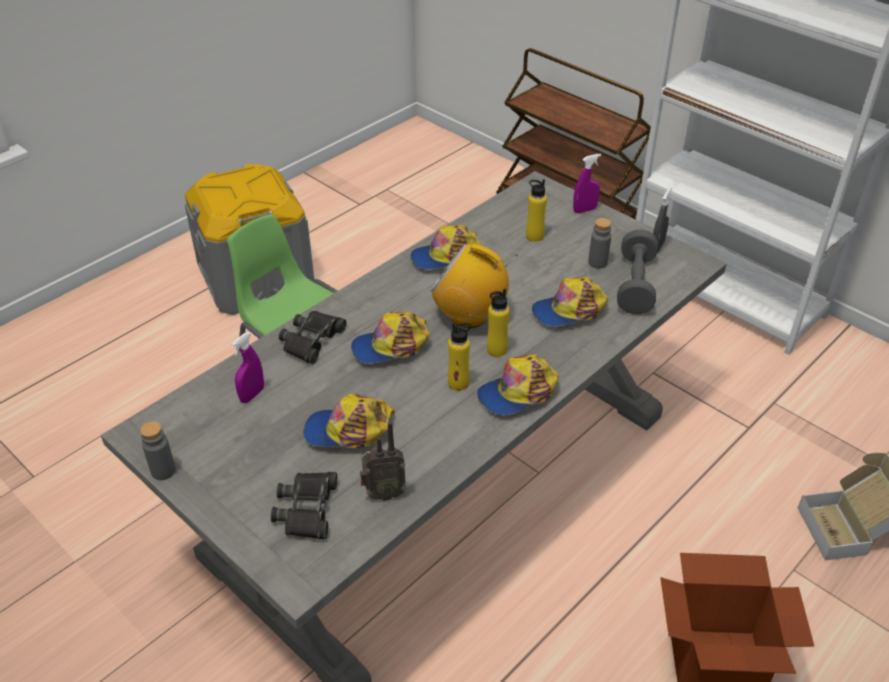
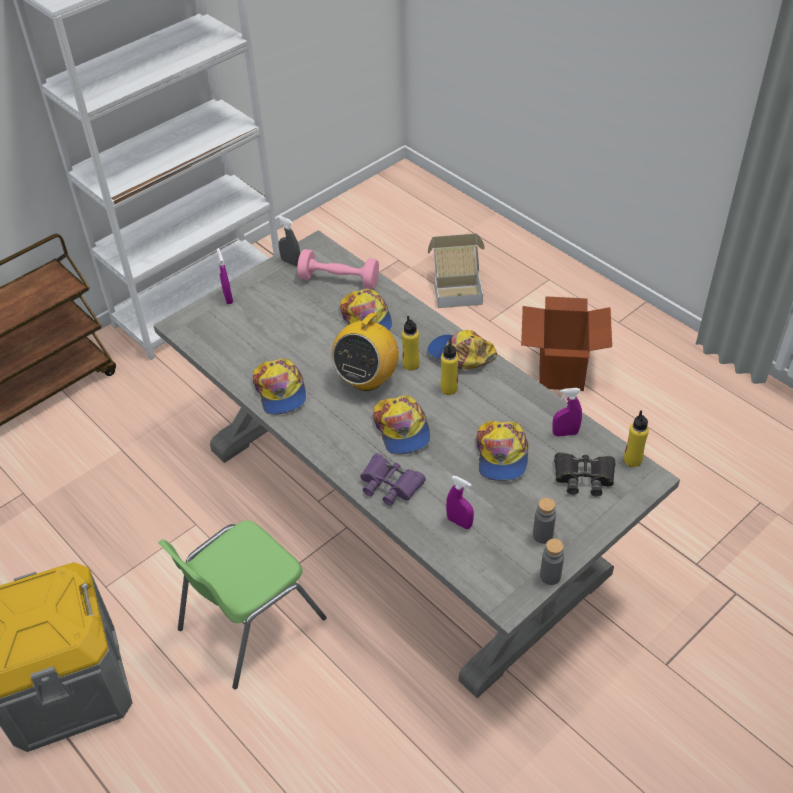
camera: 85 degrees left, 5 degrees up
black binoculars [279,311,347,364] -> purple binoculars [360,453,426,506]
radio [360,421,406,501] -> purple spray bottle [552,388,582,437]
cap [477,354,559,415] -> cap turned 150 degrees clockwise [427,330,497,370]
yellow bottle [526,179,547,242] -> yellow bottle moved to [624,410,649,467]
grey bottle [588,218,611,269] -> grey bottle moved to [533,498,556,544]
grey dumbbell [617,229,658,314] -> pink dumbbell [297,249,379,289]

